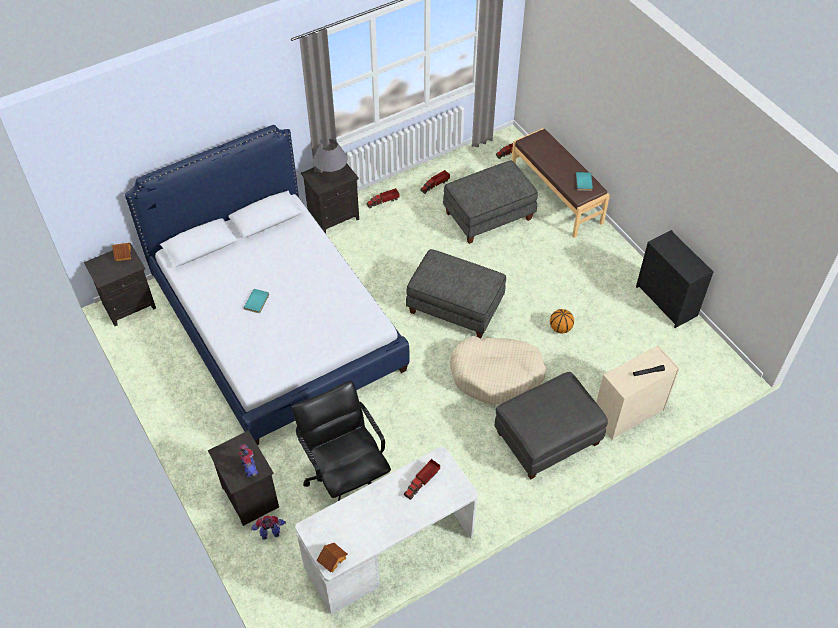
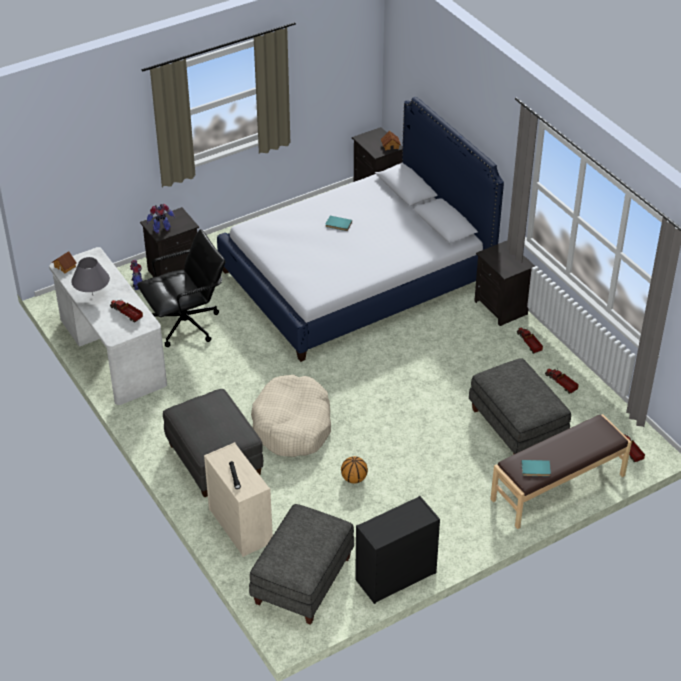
camera: 90 degrees right, 10 degrees down
grey table lamp [313,139,348,173] -> grey table lamp moved to [71,257,110,295]
grey ottoman [406,249,506,339] -> grey ottoman moved to [249,504,354,625]

